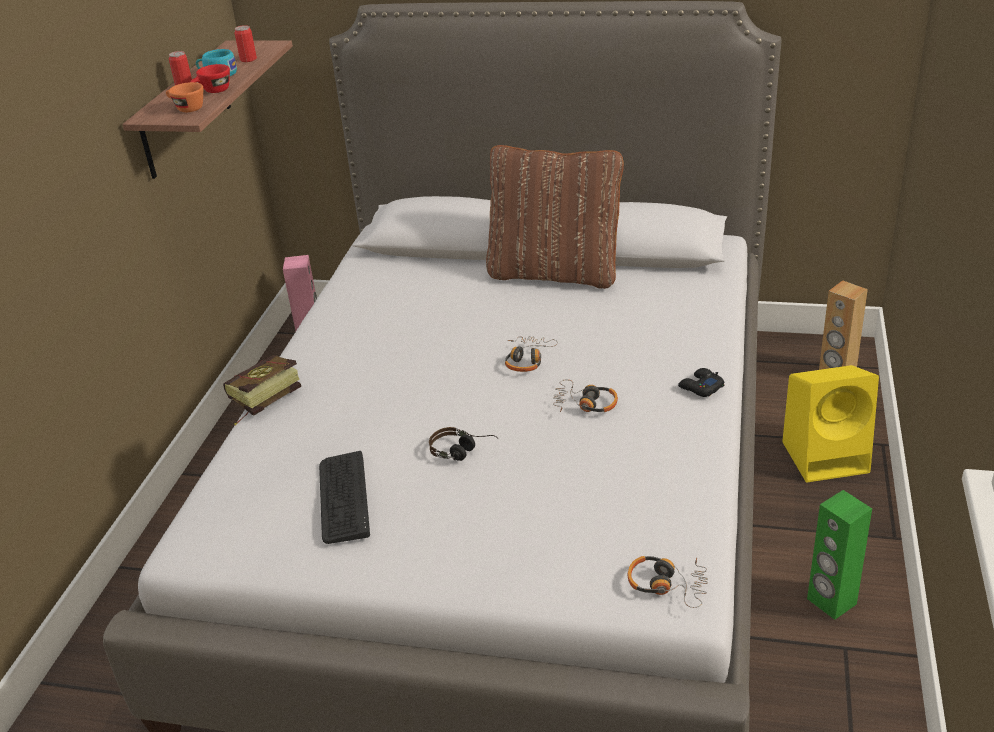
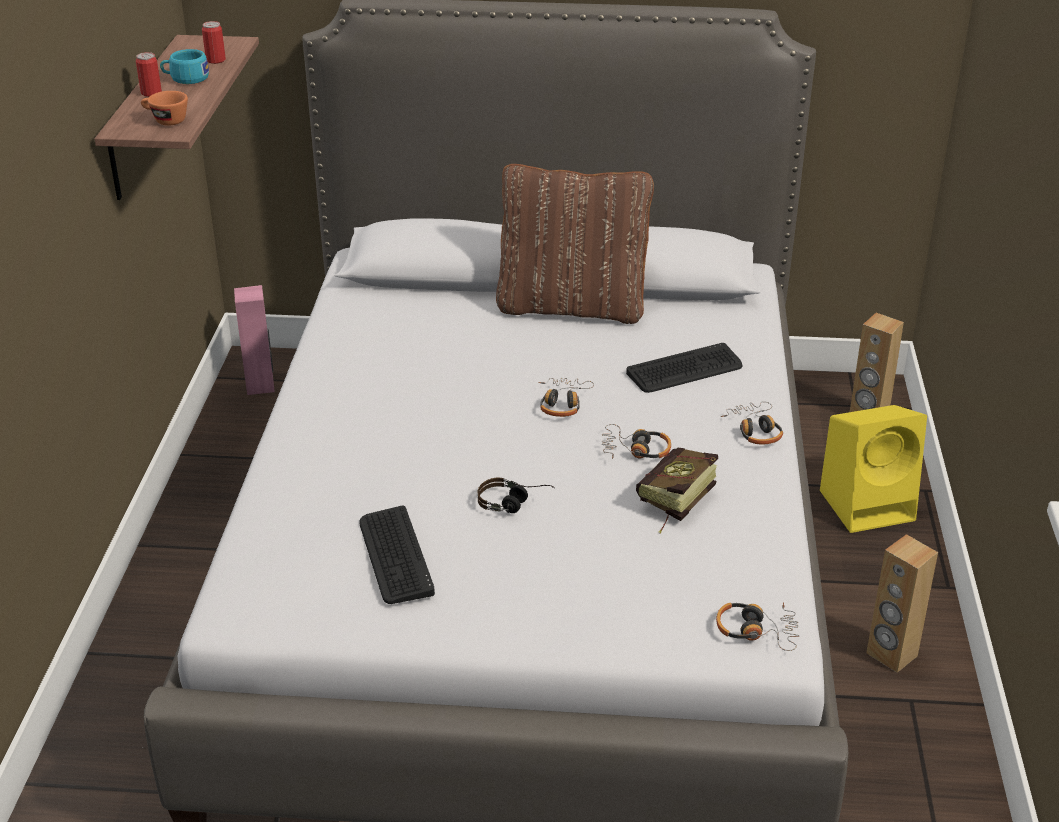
camera: 10 degrees left, 0 degrees up
red cup [190,64,230,93] -> none
book [223,355,301,426] -> book moved to [636,448,718,533]
black game controller [678,368,724,397] -> headphones [721,401,783,445]
green speaker [807,490,872,620] -> brown speaker [866,534,938,673]
none -> keyboard [626,343,743,393]

